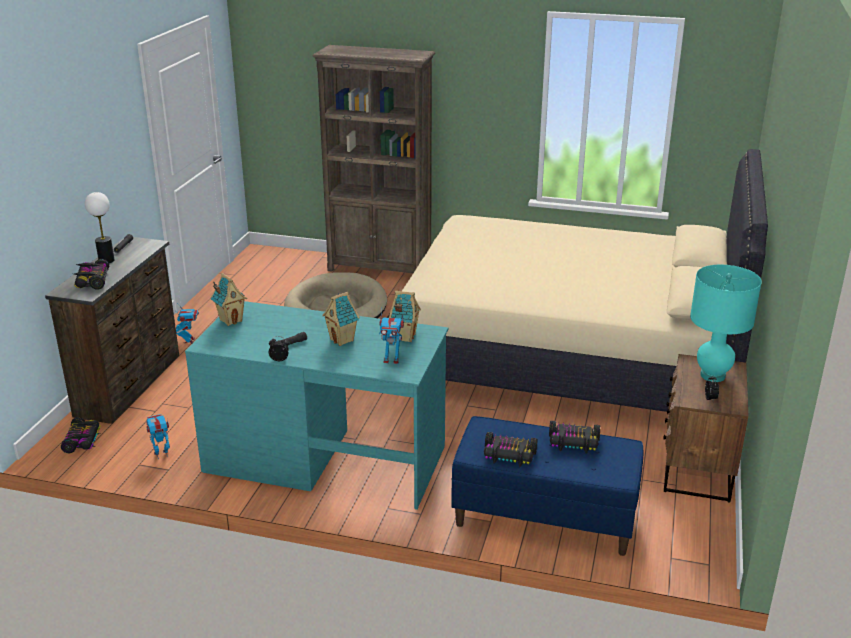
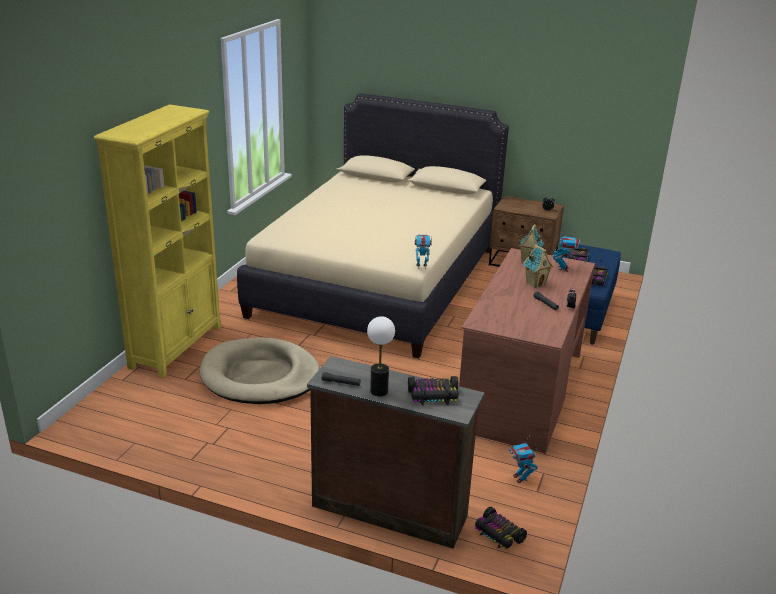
camera: 85 degrees left, 0 degrees up
toy car [61,417,101,453] -> toy car turned 135 degrees counterclockwise [475,507,527,549]
toy robot [175,304,199,344] -> toy robot moved to [415,235,432,269]
turquoise desk [185,301,448,510] -> brown desk [459,248,595,453]
toy house [211,273,247,326] -> none
brown bookcase [312,45,435,273] -> yellow bookcase [94,104,221,378]
turquoise table lamp [690,264,762,382] -> none

